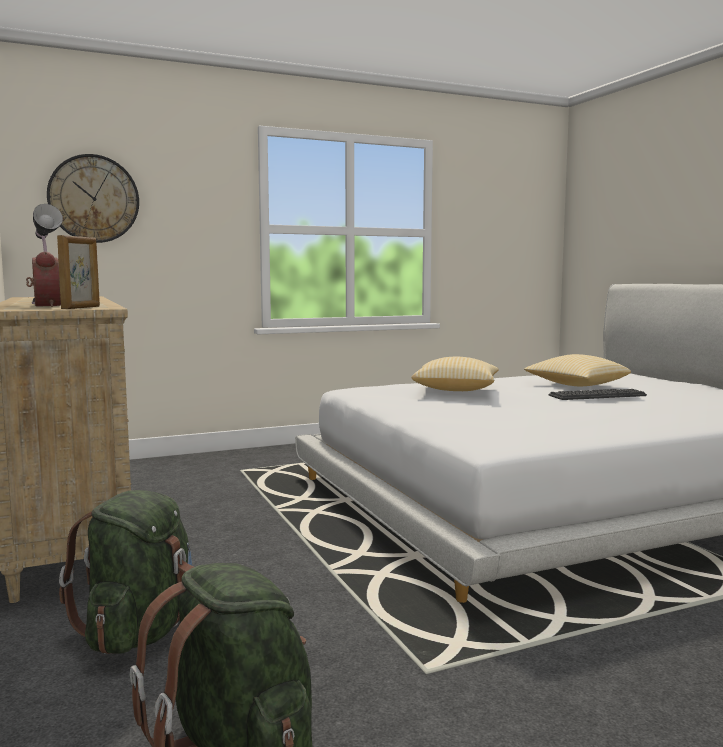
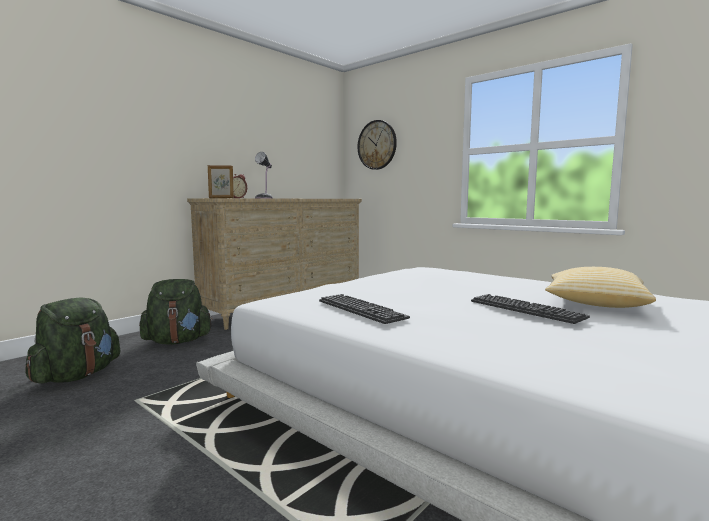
camera: 65 degrees right, 0 degrees up
pillow [411,357,499,391] -> none
none -> keyboard [319,294,410,324]

